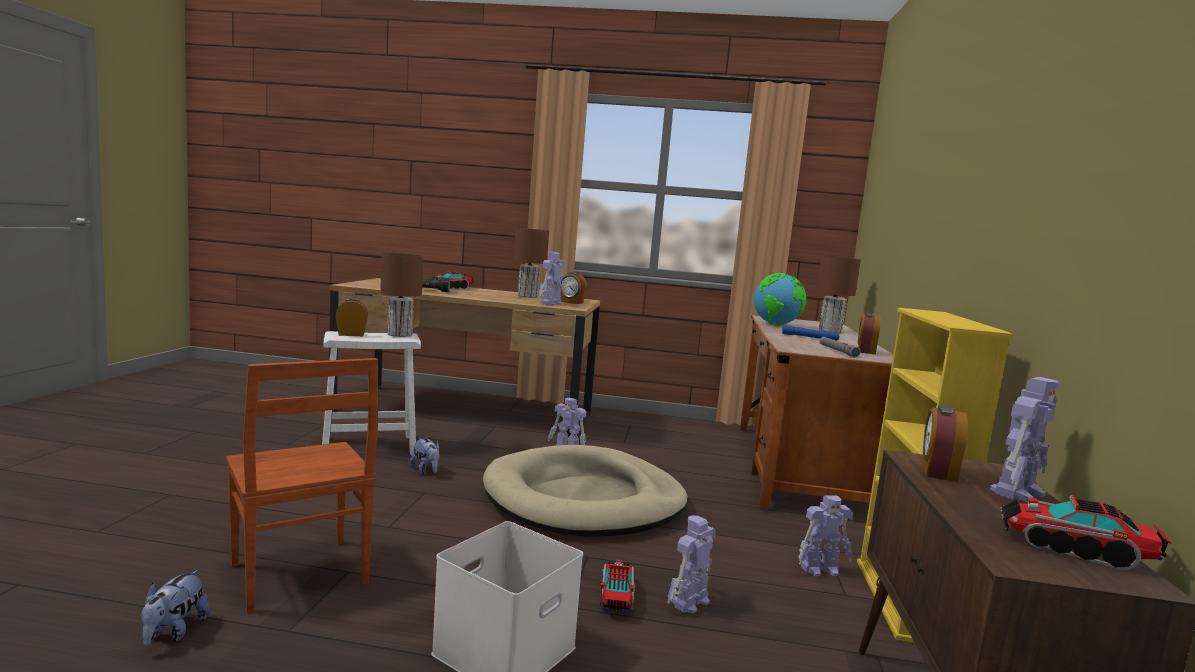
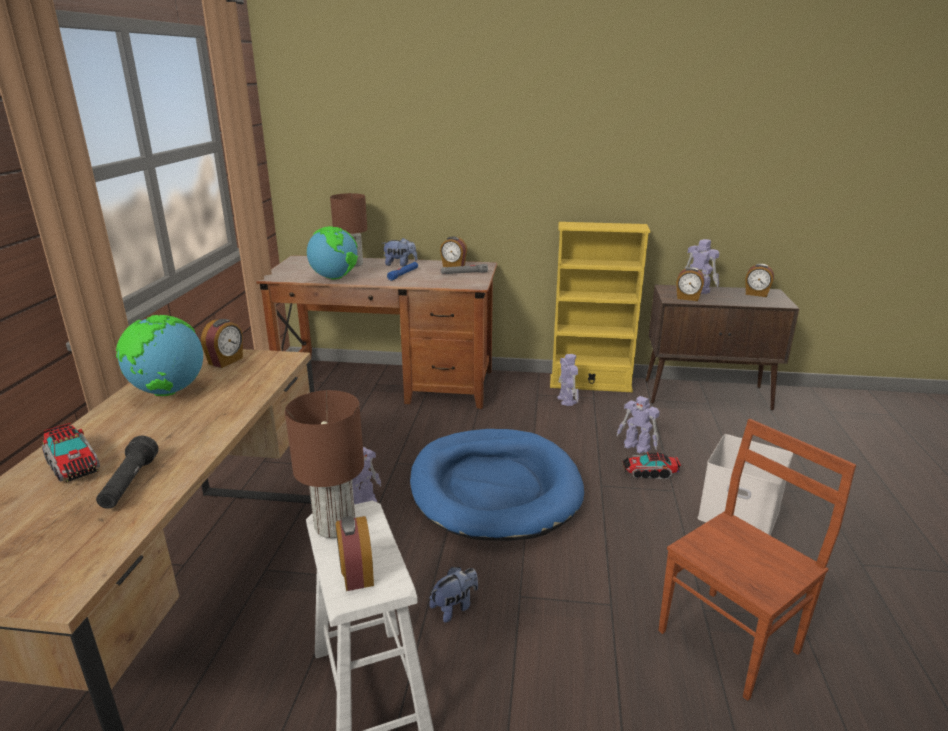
camera: 90 degrees left, 15 degrees up
plush toy [142,569,210,646] -> plush toy moved to [382,238,418,266]
beige dog bed [483,445,688,537] -> blue dog bed [410,429,584,541]
brown table lamp [513,228,549,298] -> globe [116,315,203,396]
toy robot [538,252,564,305] -> none
toy truck [1000,495,1172,570] -> alarm clock [745,264,774,297]

